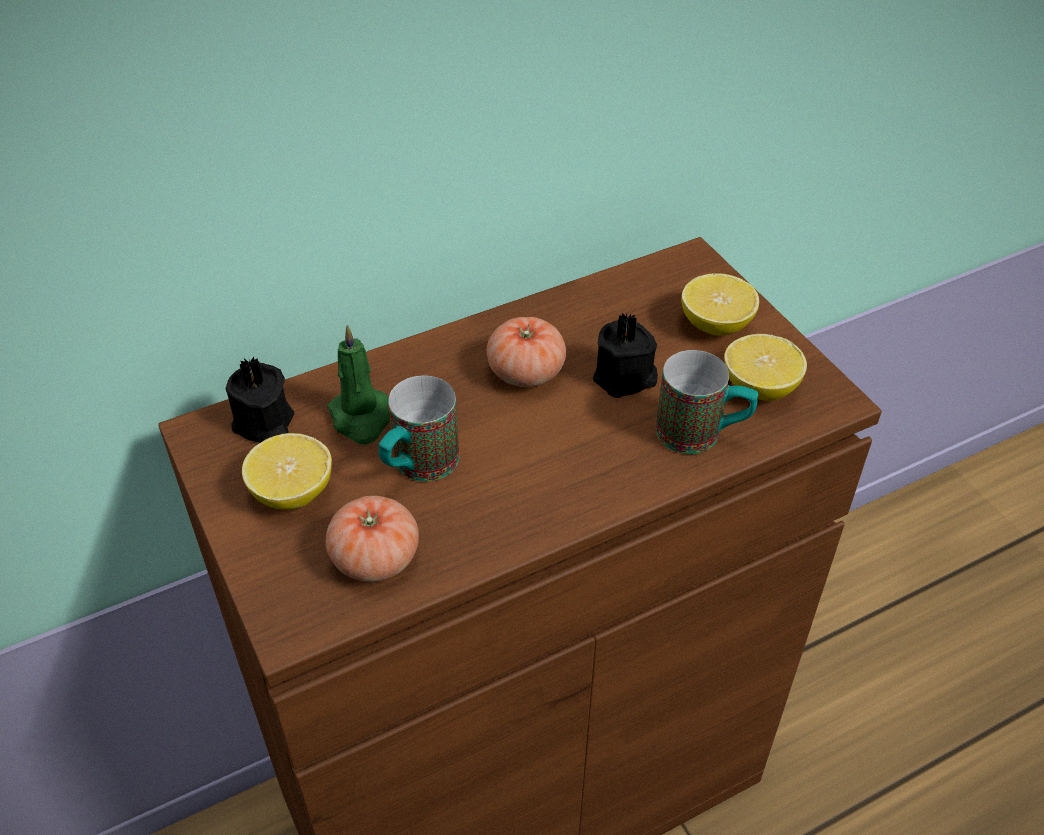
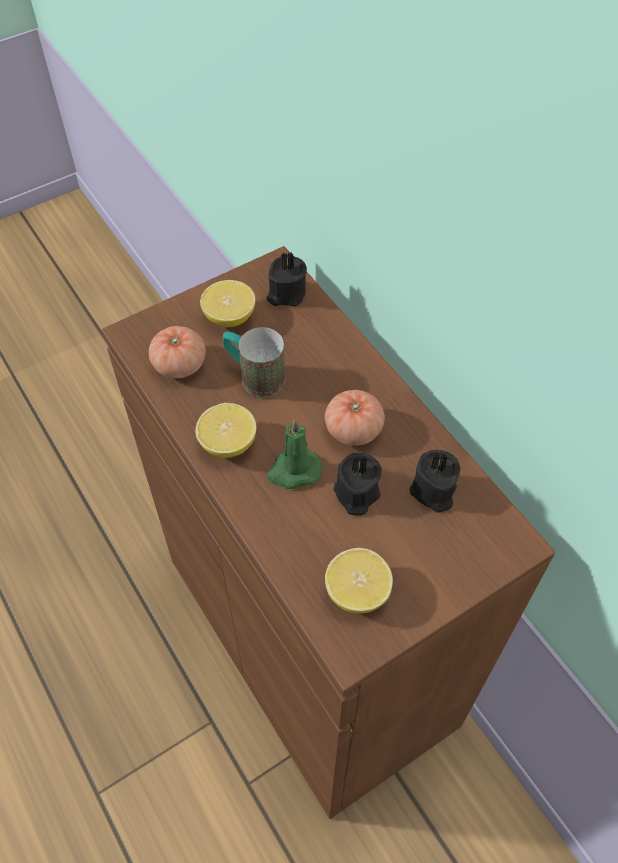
camera: 85 degrees right, 10 degrees up
green candle [327,325,390,444] -> green candle moved to [267,419,322,489]
mug [656,350,759,454] -> none
lemon [681,273,759,335] -> lemon moved to [195,403,256,458]
none -> black candle [410,450,460,513]

